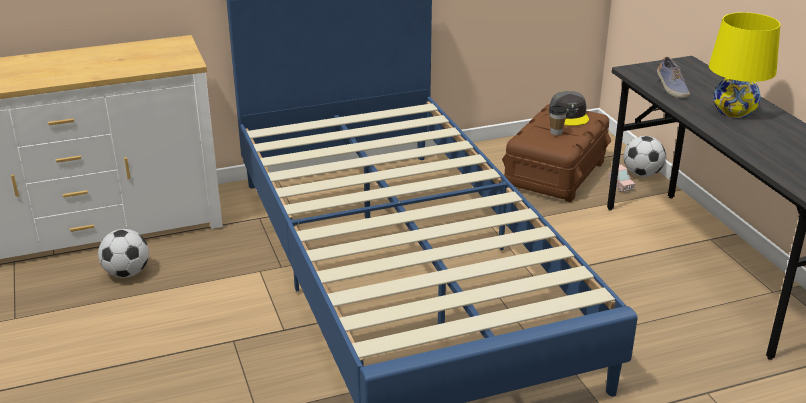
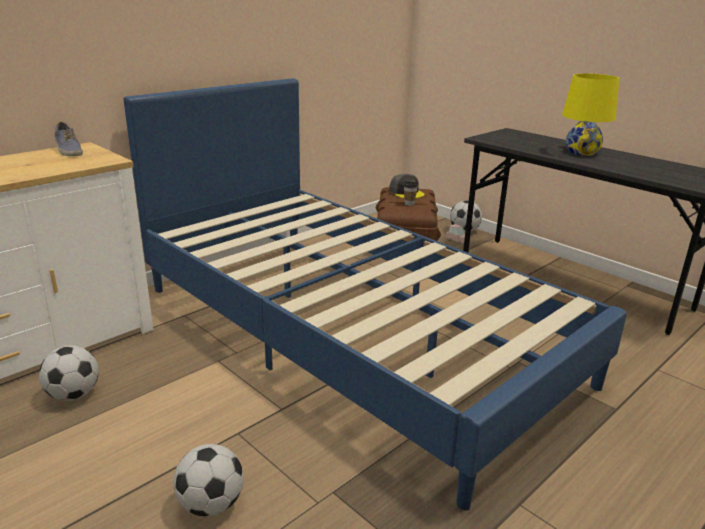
camera: 25 degrees left, 5 degrees down
shoe [657,57,690,98] -> shoe moved to [54,121,83,156]
none -> football [173,444,244,517]

